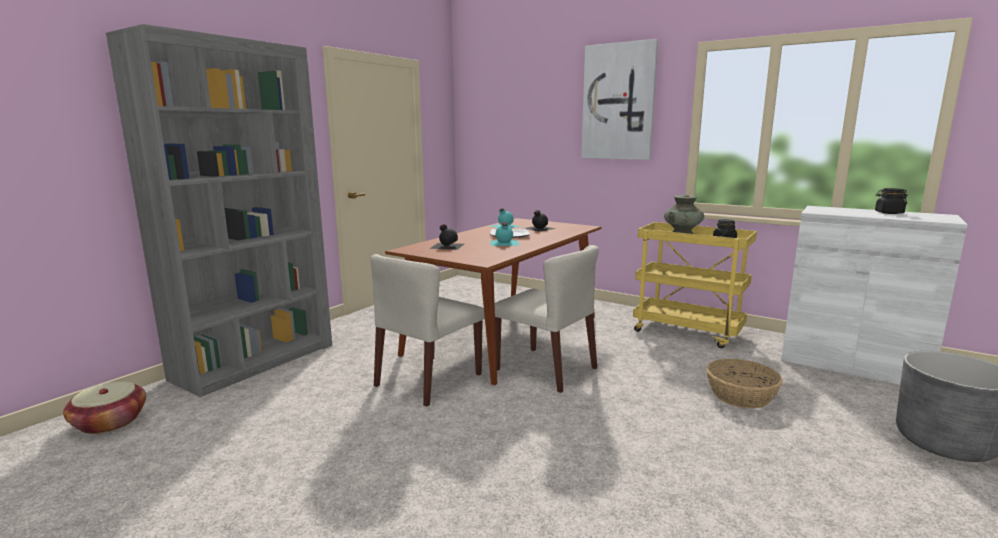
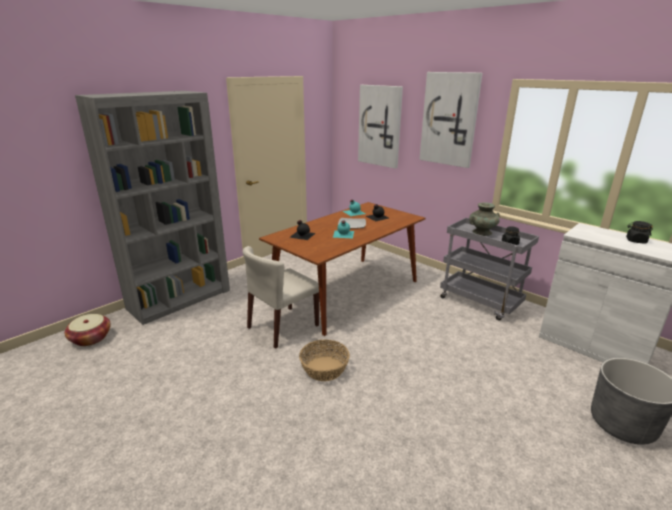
camera: 10 degrees right, 10 degrees up
beige chair [495,245,599,393] -> none
yellow cart [633,222,757,348] -> grey cart [440,218,539,320]
basket [706,359,783,408] -> basket moved to [299,340,350,381]
none -> picture [358,85,403,169]

